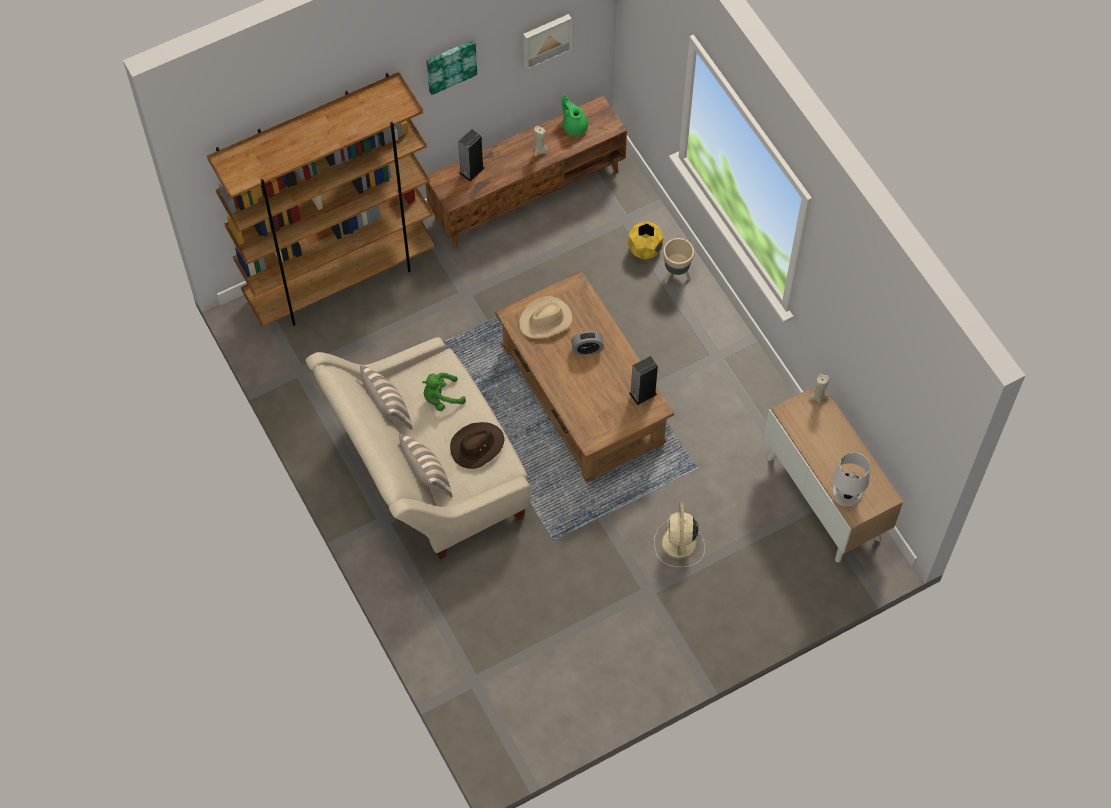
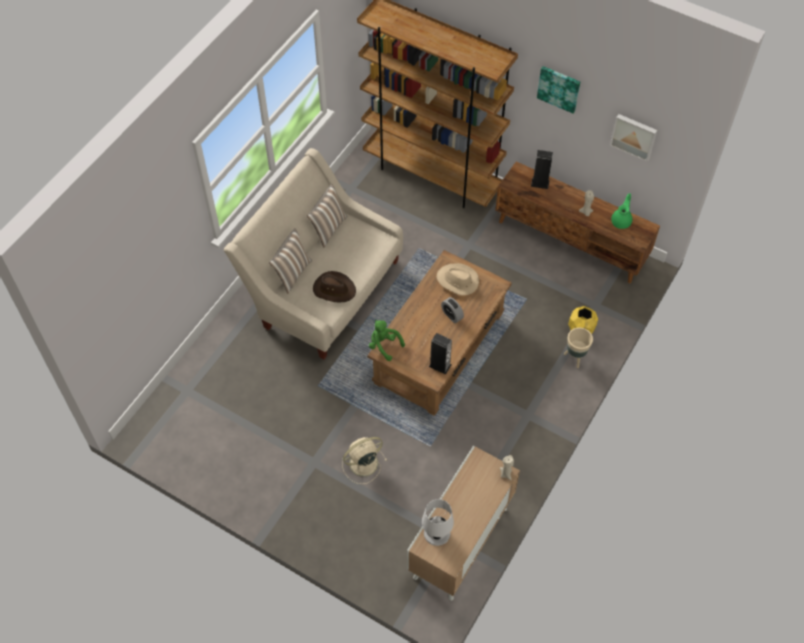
camera: 60 degrees right, 5 degrees down
green plush toy [422,373,466,411] -> green plush toy moved to [369,320,405,361]

